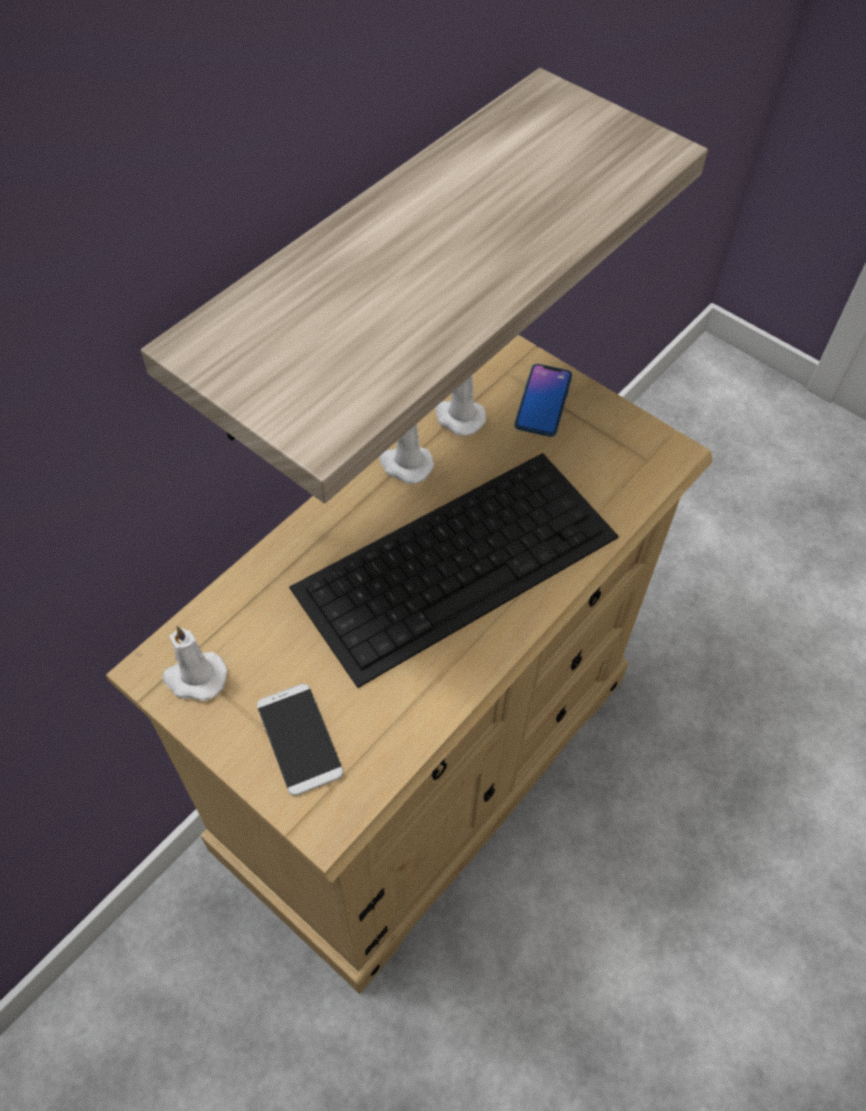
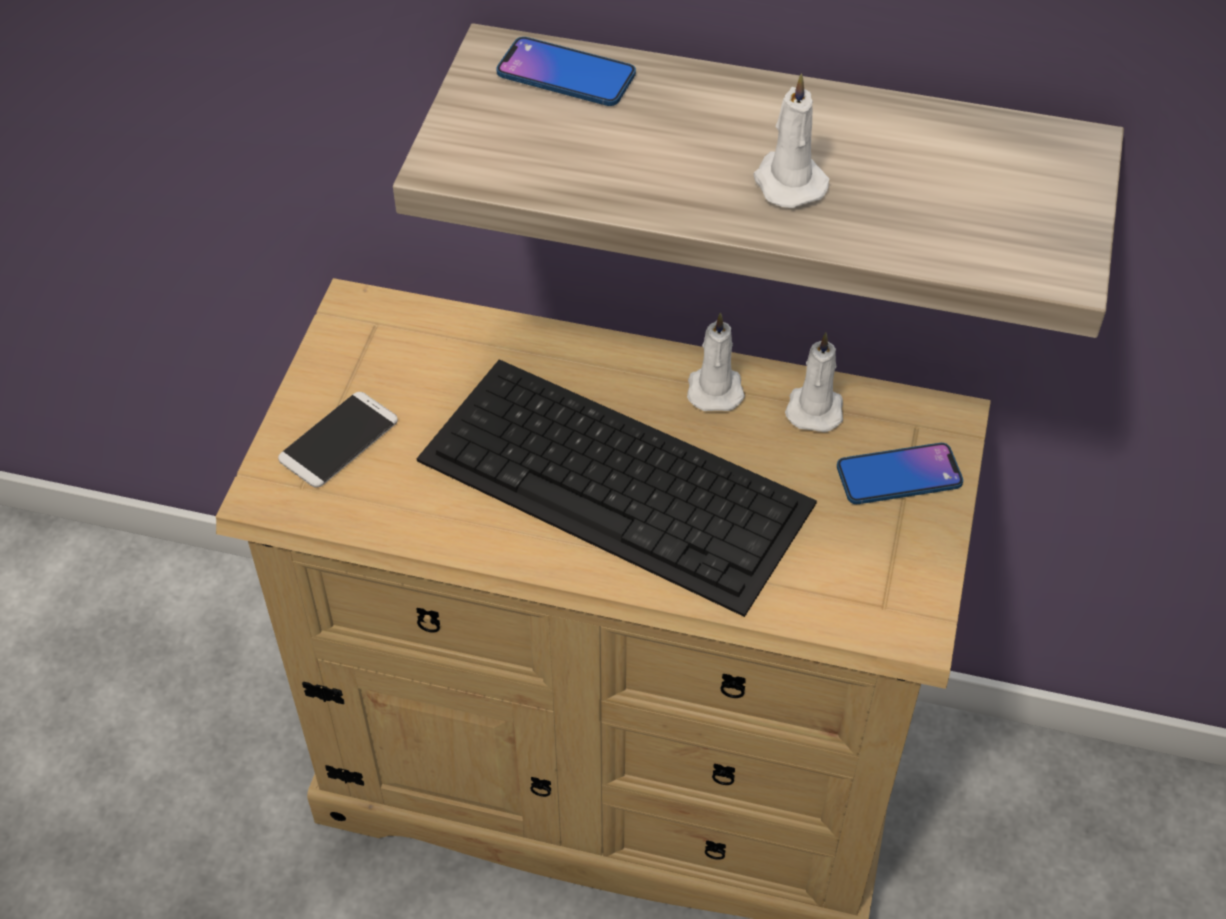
camera: 65 degrees right, 5 degrees down
white candle [162,626,227,701] -> white candle moved to [754,73,829,208]
none -> phone [496,37,636,106]

